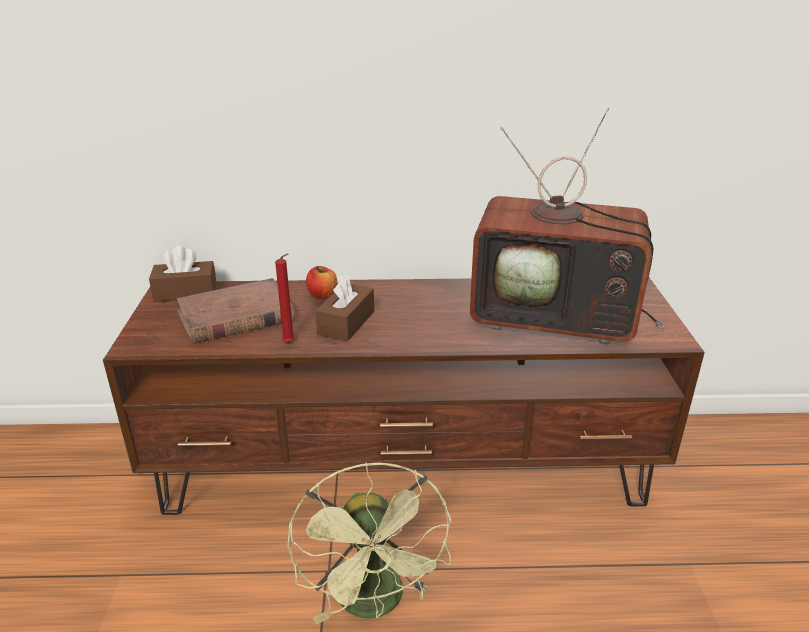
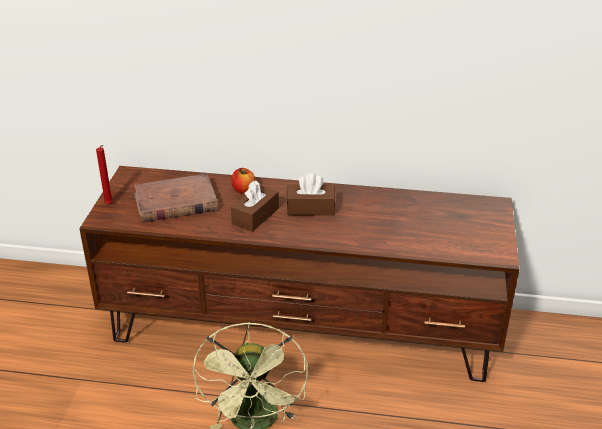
camera: 10 degrees right, 5 degrees up
brown tissue box [149,245,217,302] -> brown tissue box moved to [287,173,336,216]
red candle [275,253,295,343] -> red candle moved to [96,145,113,204]
television [470,108,665,344] -> none

